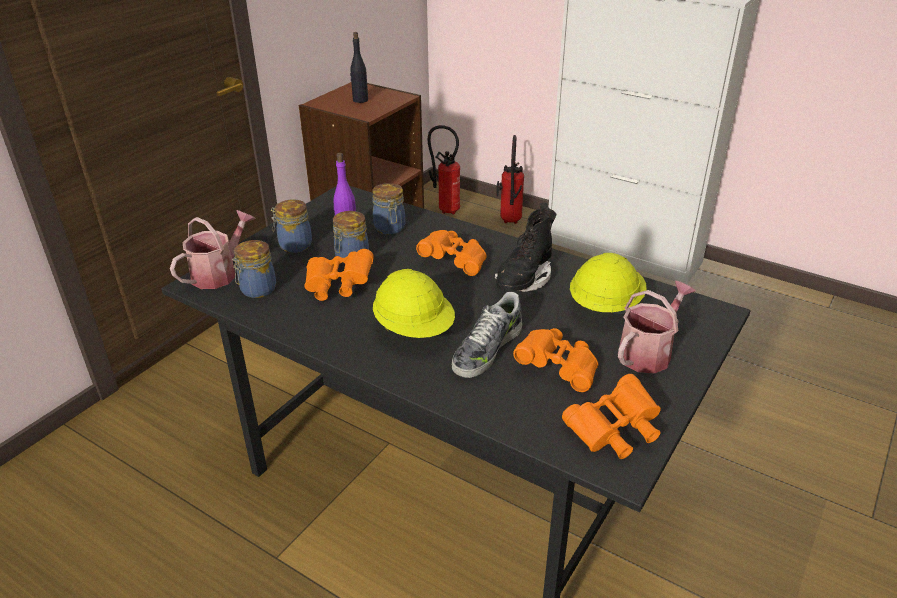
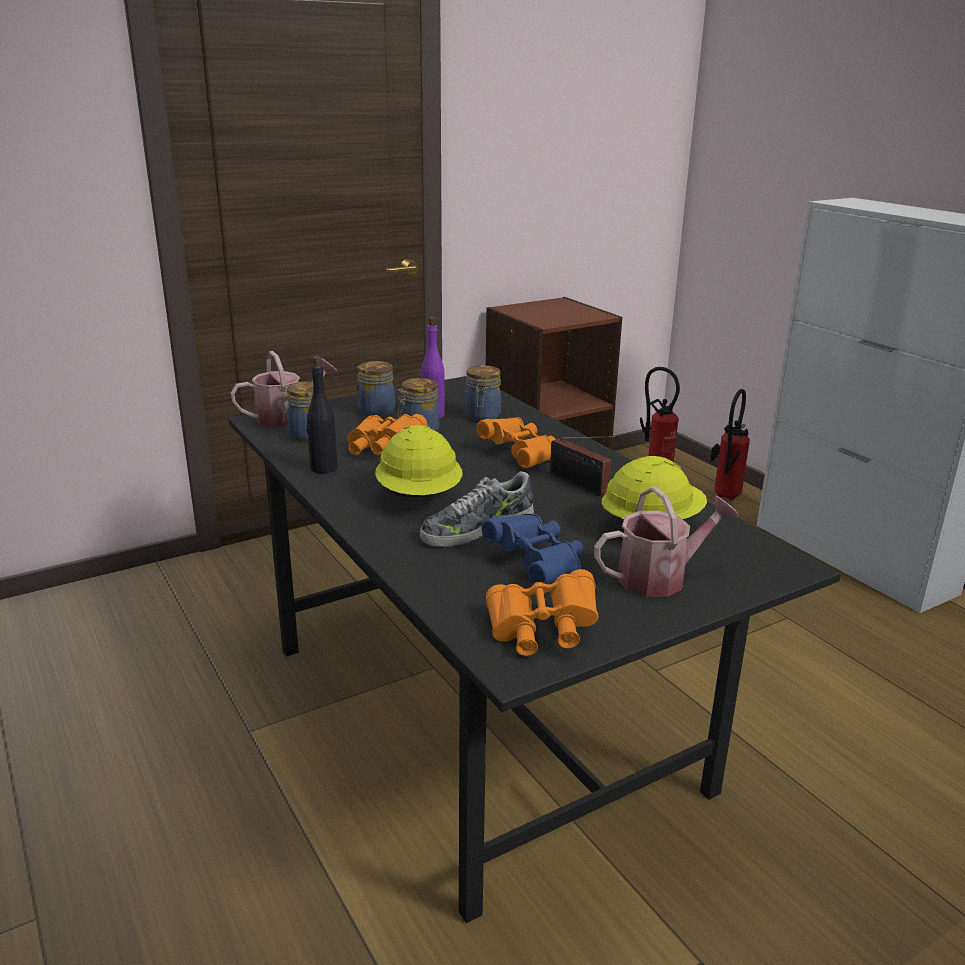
camera: 25 degrees right, 10 degrees down
black bottle [350,32,368,103] -> black bottle moved to [306,356,337,473]
black boot [495,203,556,292] -> radio [550,436,618,496]
orange binoculars [513,328,598,392] -> blue binoculars [482,514,584,585]

